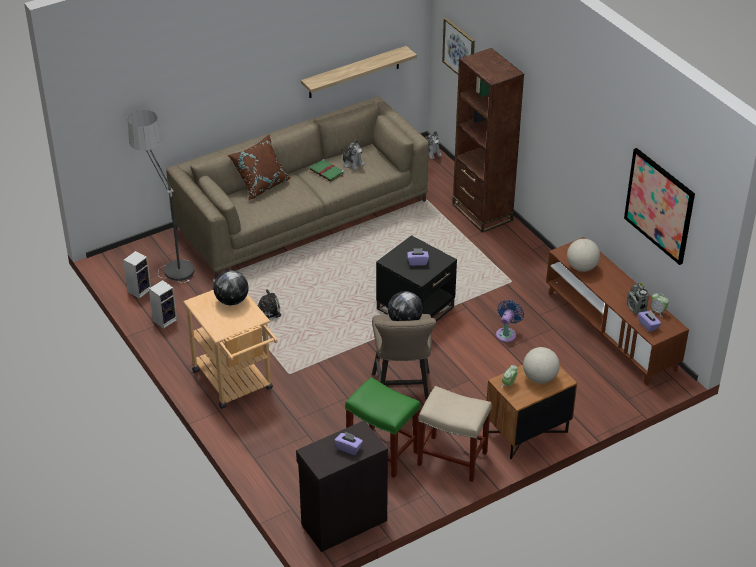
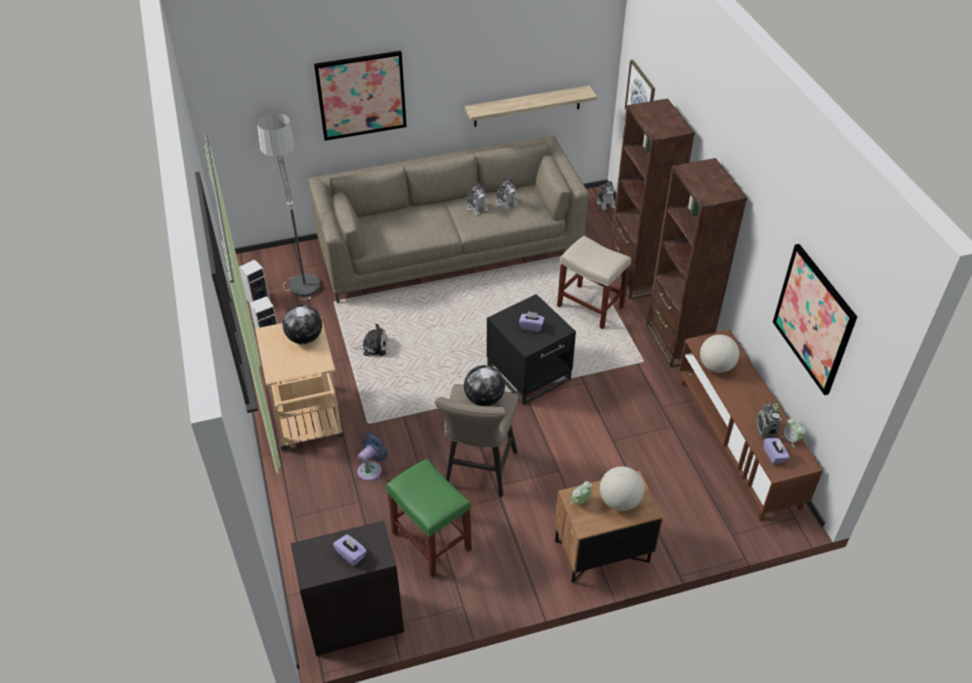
camera: 15 degrees right, 5 degrees up
brown pillow [228,135,291,201] -> none
green book [310,159,344,182] -> plush toy [467,183,489,216]
beige stool [417,386,492,482] -> beige stool moved to [557,236,631,329]
blue fan [496,300,524,342] -> blue fan moved to [357,433,388,481]
none -> picture [314,51,407,141]
none -> brown bookcase [646,158,747,367]

